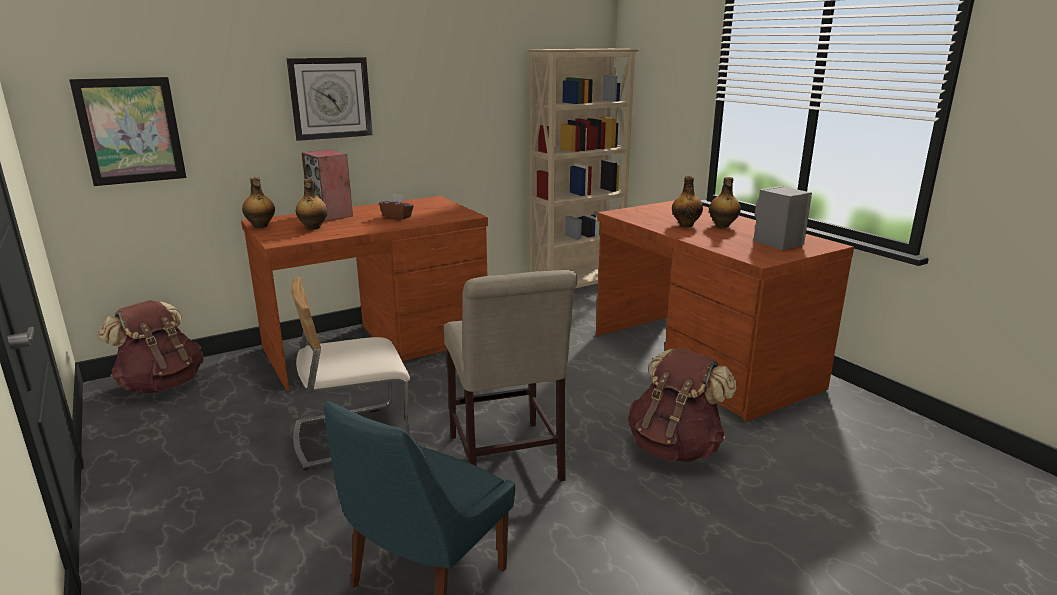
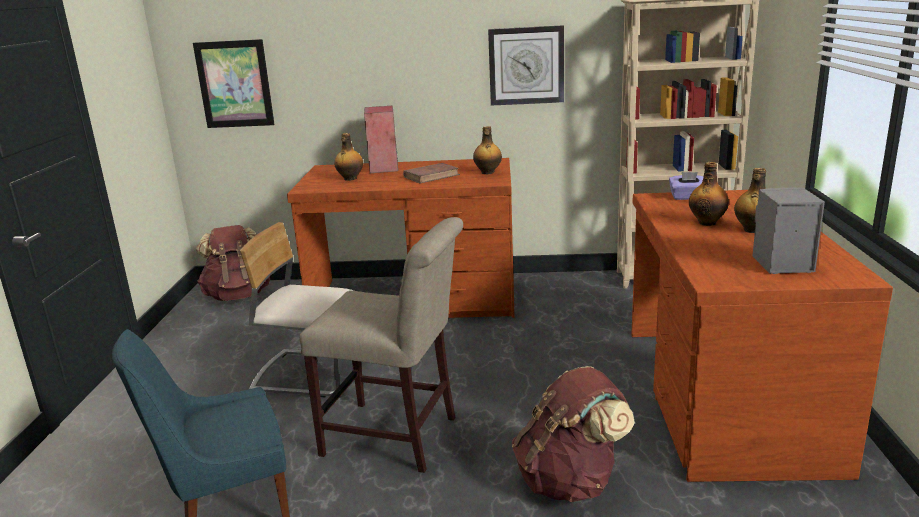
camera: 35 degrees right, 0 degrees up
bottle [242,177,275,228] -> bottle moved to [473,126,502,174]
wall clock [286,57,372,141] -> wall clock moved to [488,25,564,106]
brown tissue box [379,194,414,220] -> brown book [403,163,460,184]
beige chair [444,270,577,481] -> beige chair turned 90 degrees counterclockwise [300,217,463,473]
none -> purple tissue box [669,172,704,200]

